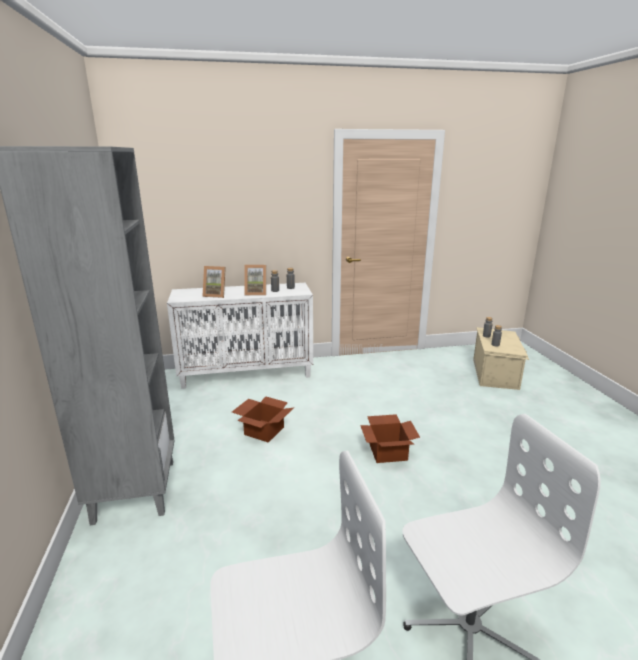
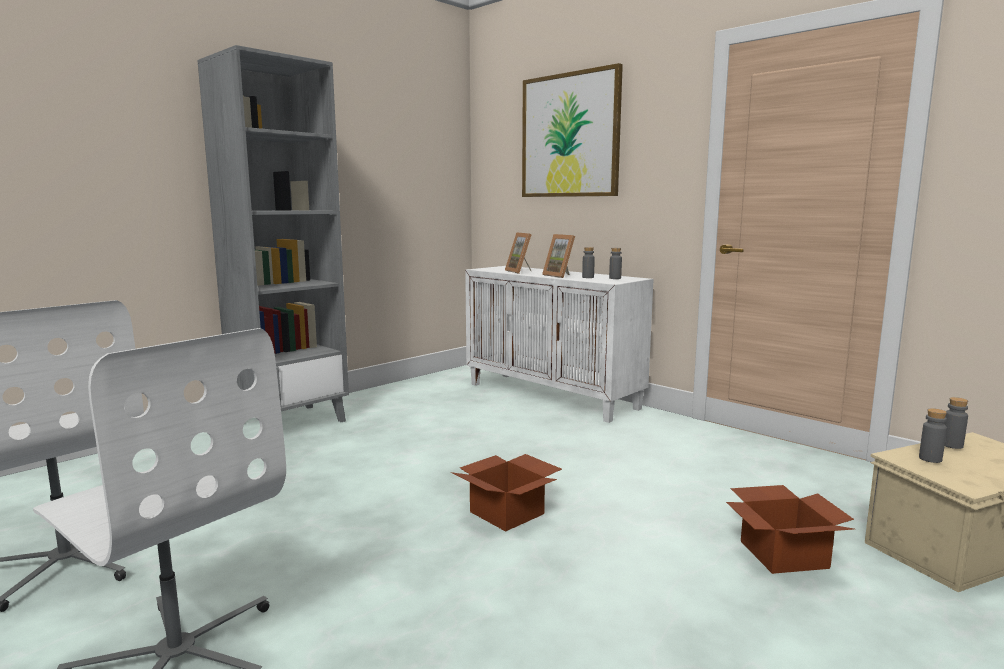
camera: 55 degrees right, 10 degrees down
cardboard box [232,396,295,443] -> cardboard box moved to [726,485,854,574]
none -> picture [522,63,623,197]

